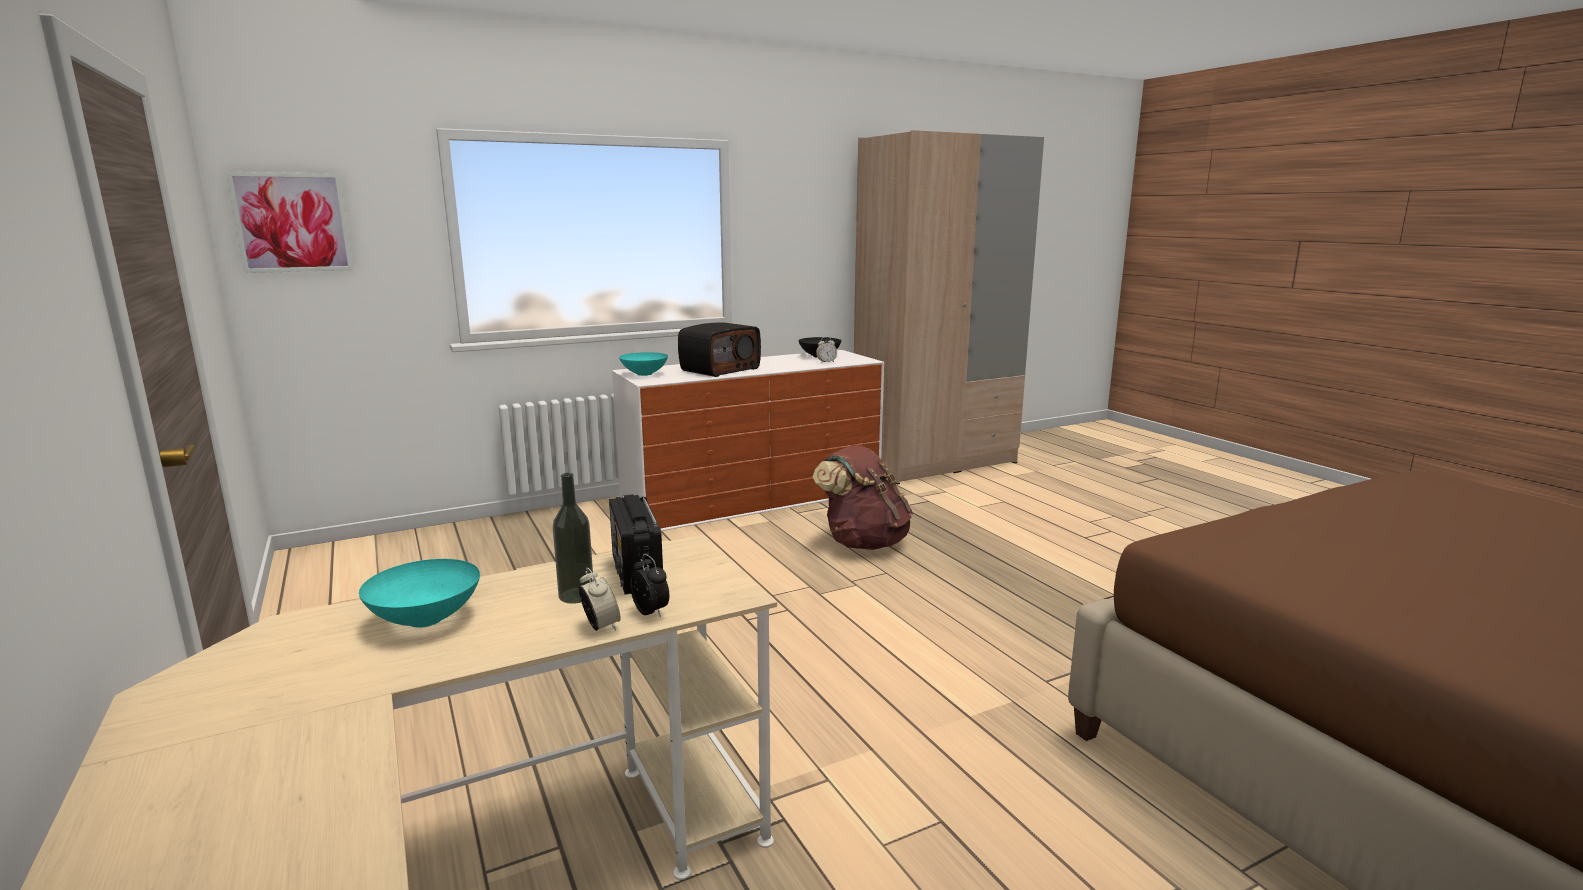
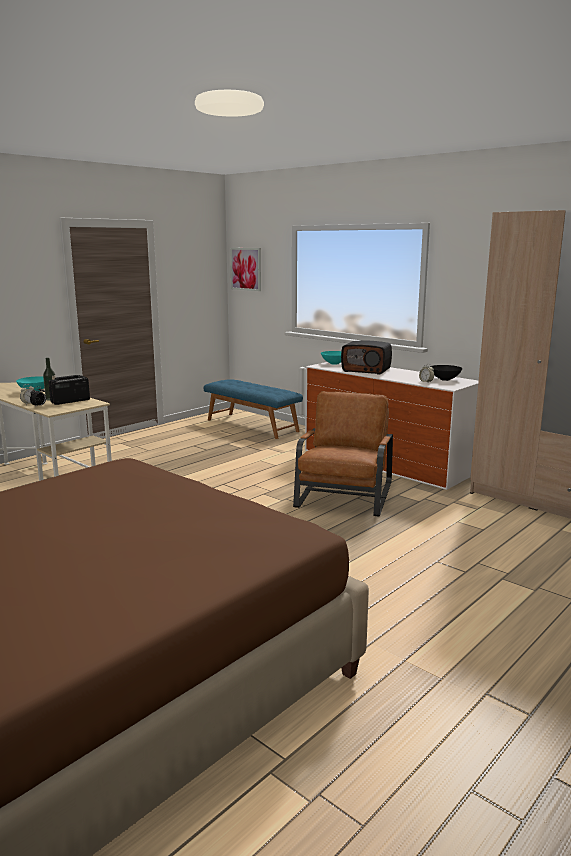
camera: 70 degrees right, 0 degrees up
brown backpack [813,445,913,550] -> brown armchair [293,391,393,517]
none -> blue bench [204,379,303,439]

